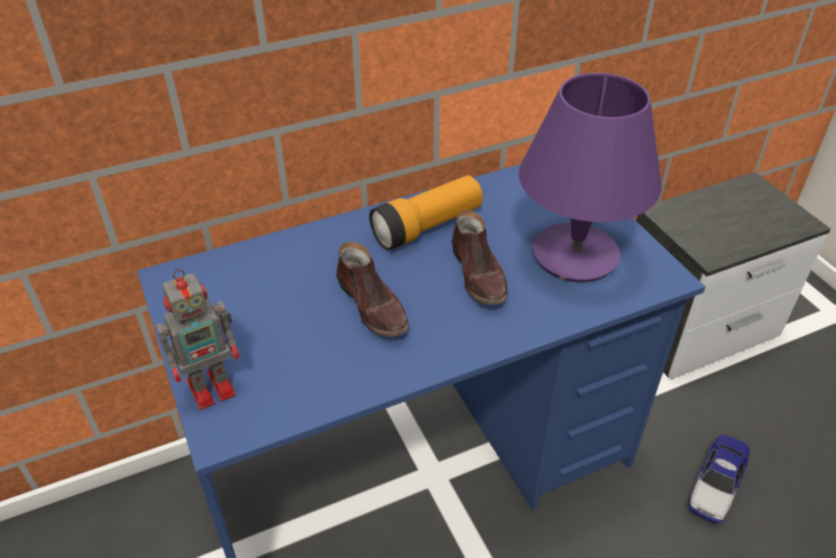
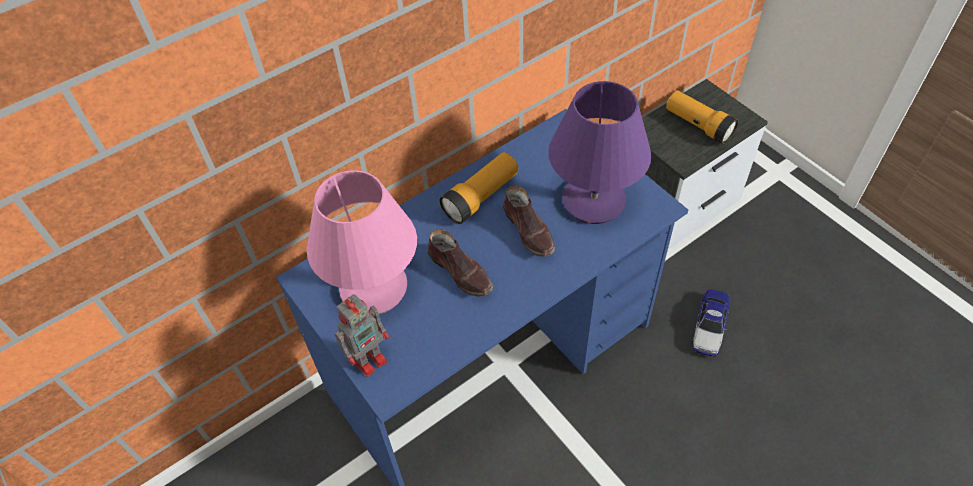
camera: 10 degrees left, 10 degrees up
none -> pink table lamp [307,170,417,314]
none -> flashlight [666,90,738,144]

